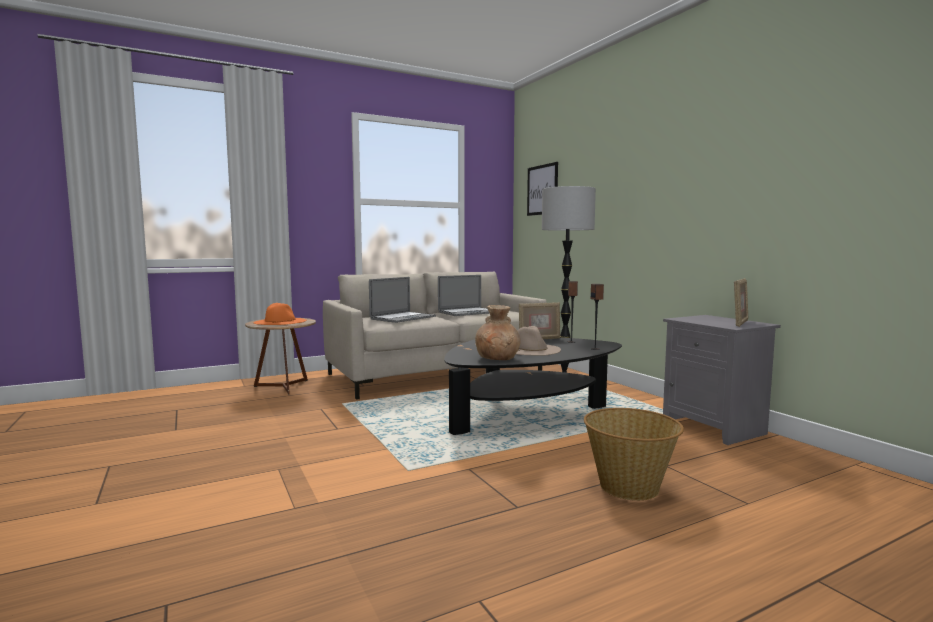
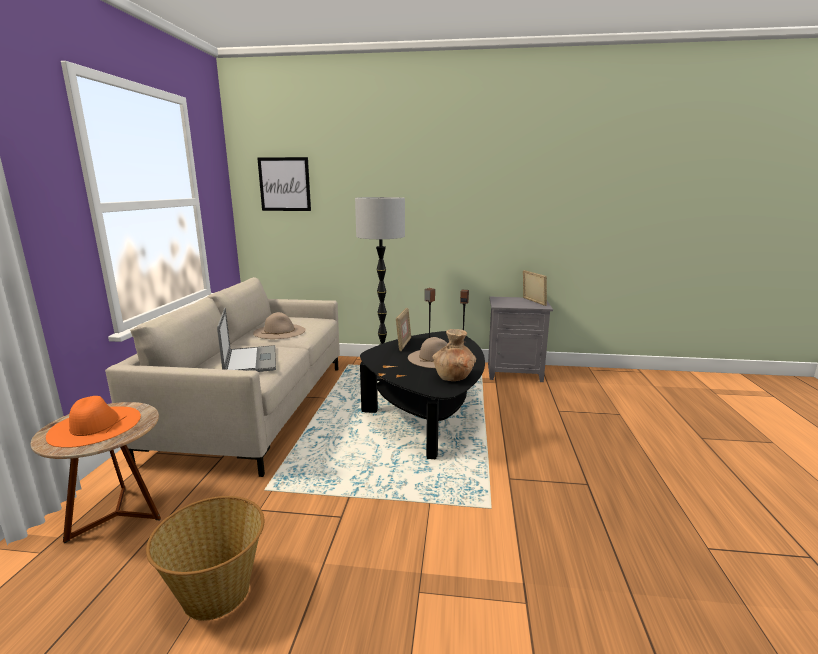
camera: 55 degrees left, 10 degrees up
laptop [438,275,490,316] -> beige hat [253,312,306,339]
basket [584,408,684,501] -> basket moved to [146,496,264,621]

